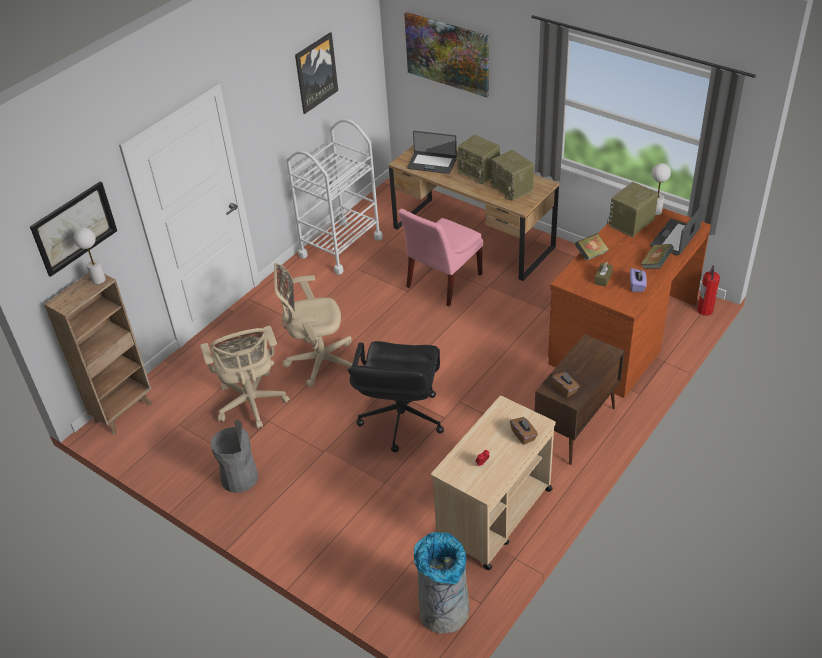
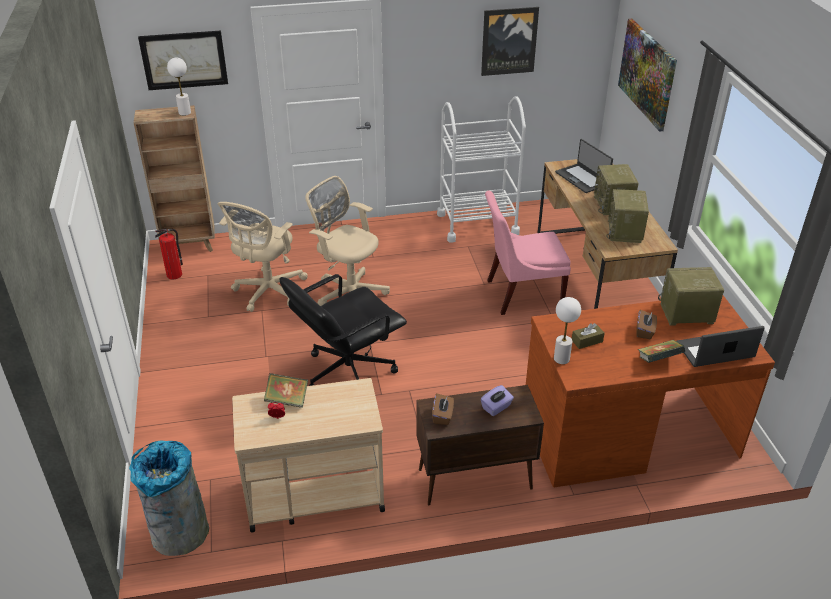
camera: 40 degrees right, 5 degrees down
grey trash can [210,420,258,493] -> none
brown tissue box [510,417,538,445] -> brown tissue box moved to [636,310,657,339]
book [575,233,609,261] -> book moved to [264,373,308,408]
purple tissue box [630,268,647,292] -> purple tissue box moved to [481,385,514,416]
white table lamp [652,163,671,215] -> white table lamp moved to [554,297,581,364]
fire extinguisher [697,265,720,316] -> fire extinguisher moved to [155,229,183,280]

